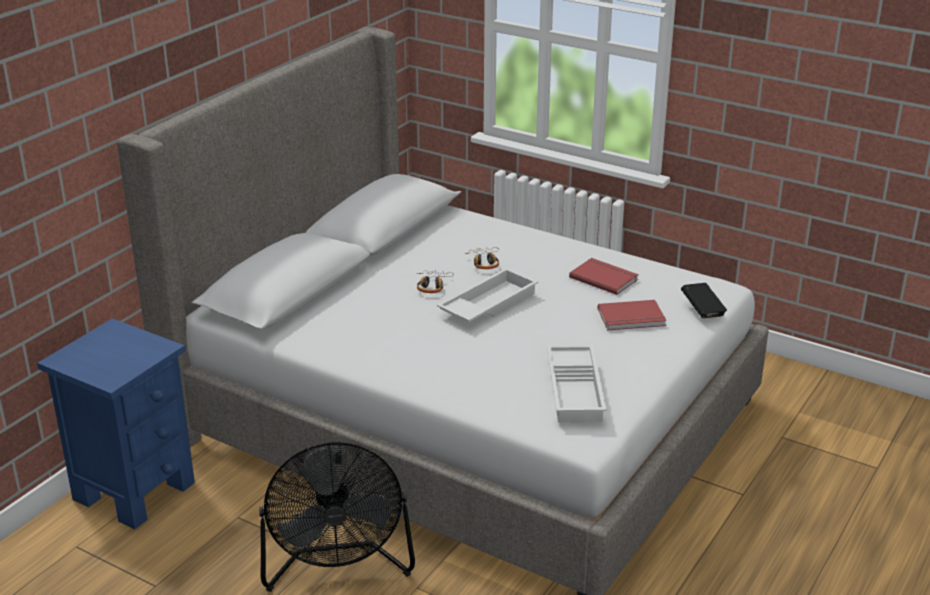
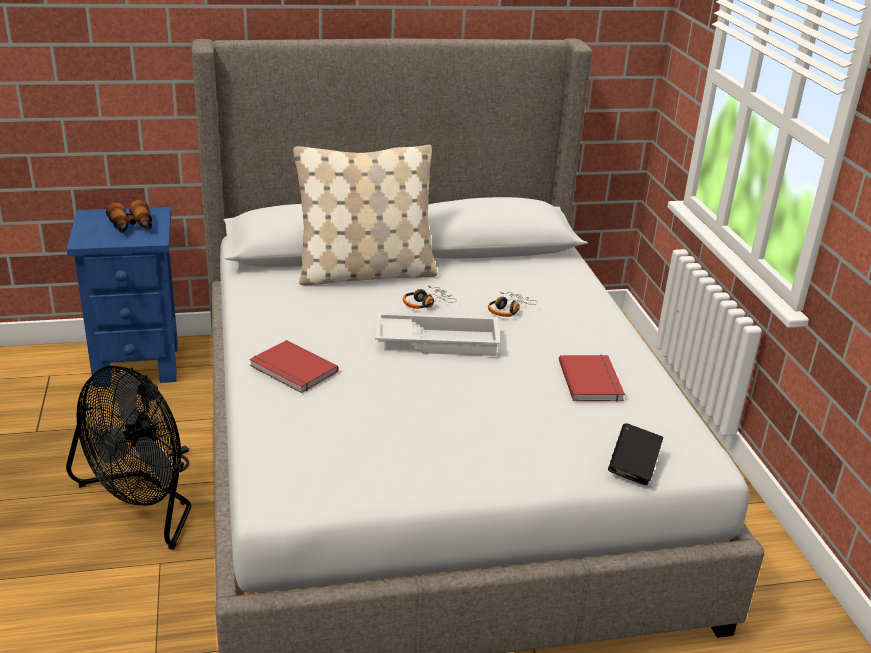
camera: 45 degrees right, 0 degrees up
white tray [547,345,606,422] -> none
red book [598,300,667,330] -> red book moved to [250,340,338,393]
none -> binoculars [106,200,152,233]
none -> beige pillow [293,145,438,285]

